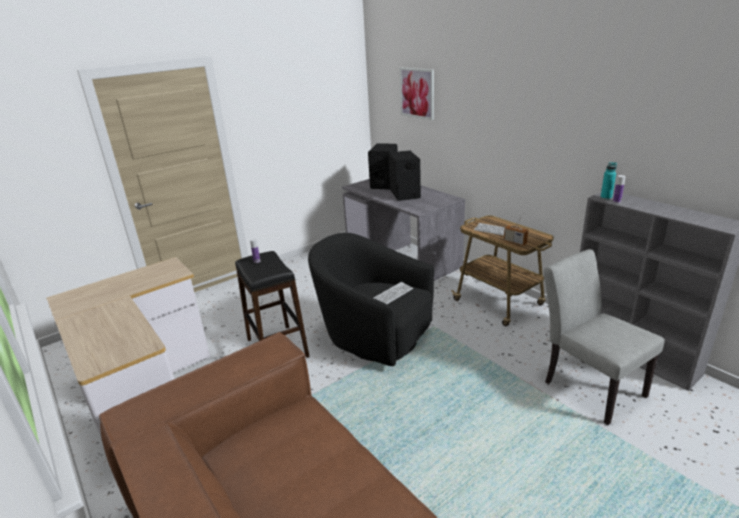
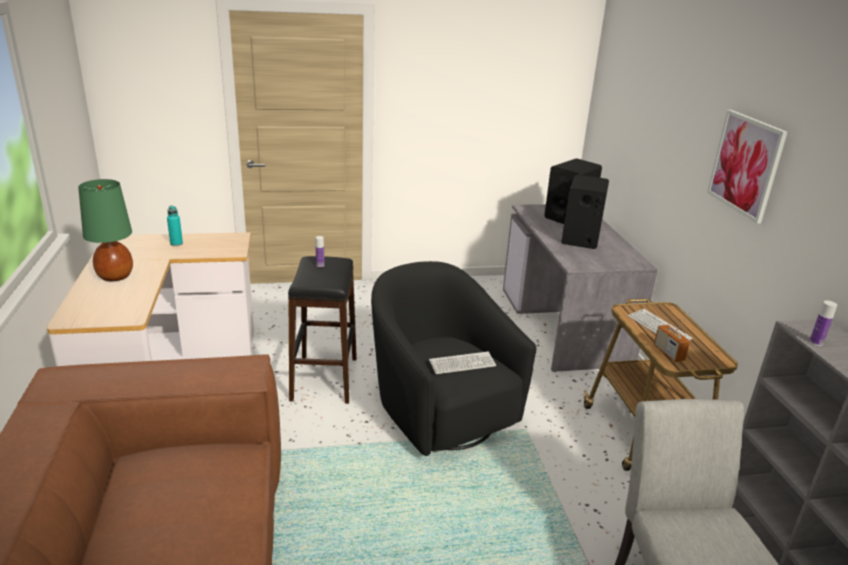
camera: 25 degrees right, 0 degrees up
picture [400,67,434,120] -> picture moved to [707,110,788,224]
turquoise bottle [600,162,617,200] -> turquoise bottle moved to [167,206,183,246]
none -> green table lamp [78,179,133,281]

